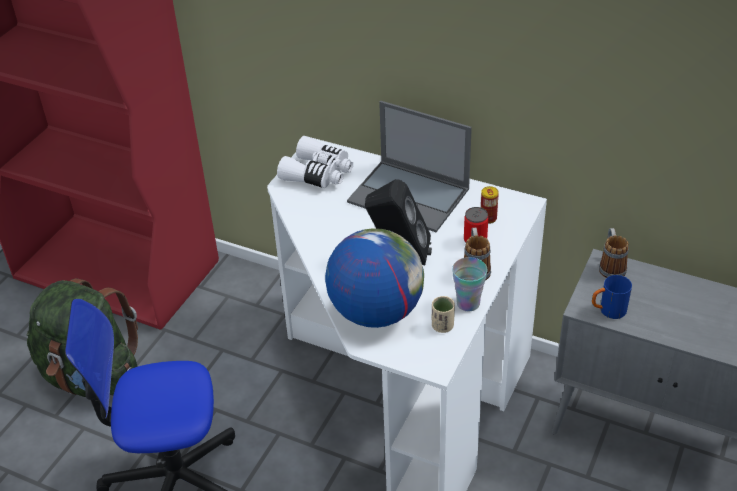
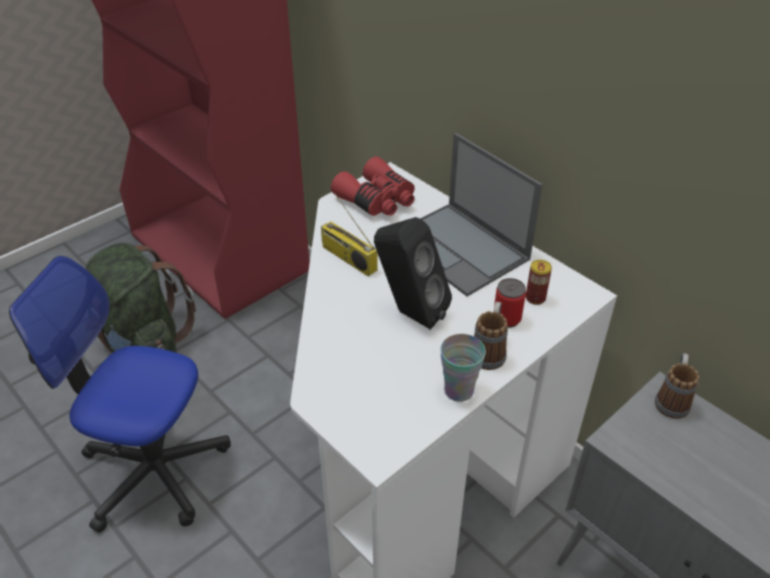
camera: 20 degrees right, 0 degrees up
white binoculars [277,136,353,188] -> red binoculars [331,157,415,216]
globe [325,228,424,328] -> none
beige cup [432,296,455,333] -> none
blue mug [592,275,632,319] -> none
none -> radio [321,193,378,277]

